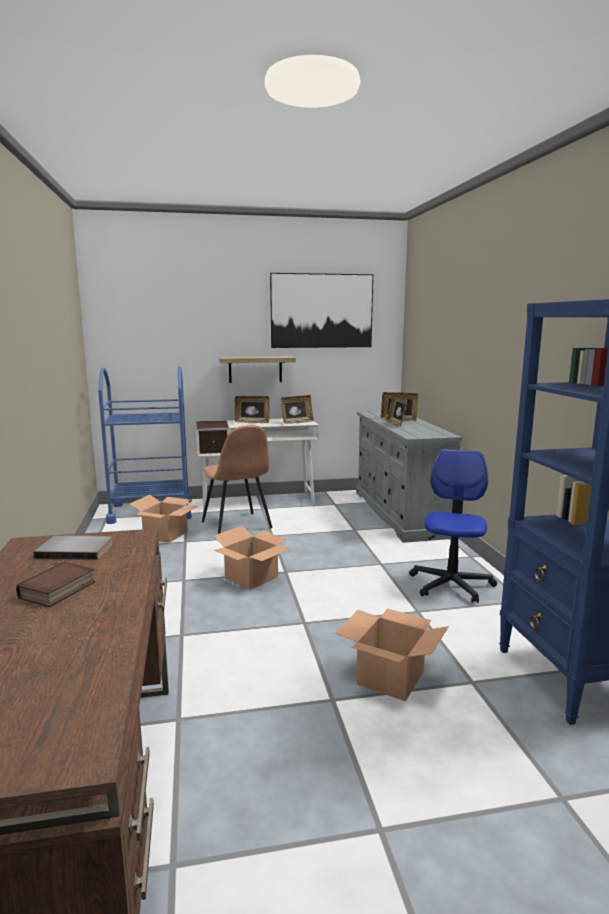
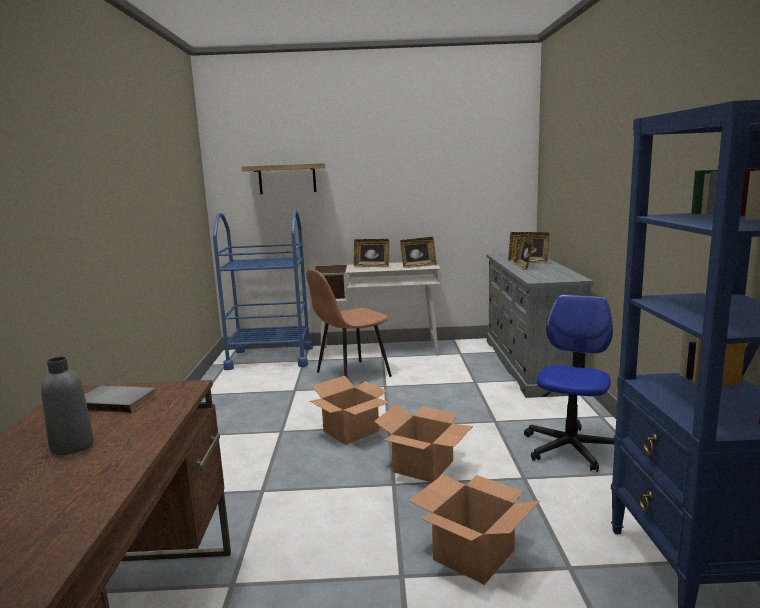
camera: 10 degrees right, 0 degrees up
book [16,562,95,607] -> grey bottle [41,357,94,455]
cardboard box [130,495,198,543] -> cardboard box moved to [374,404,473,483]
brown chair [202,425,273,534] -> brown chair turned 75 degrees clockwise [306,268,392,377]
shelf [219,356,296,383] -> shelf moved to [241,163,325,194]
picture [270,273,373,348] -> none

